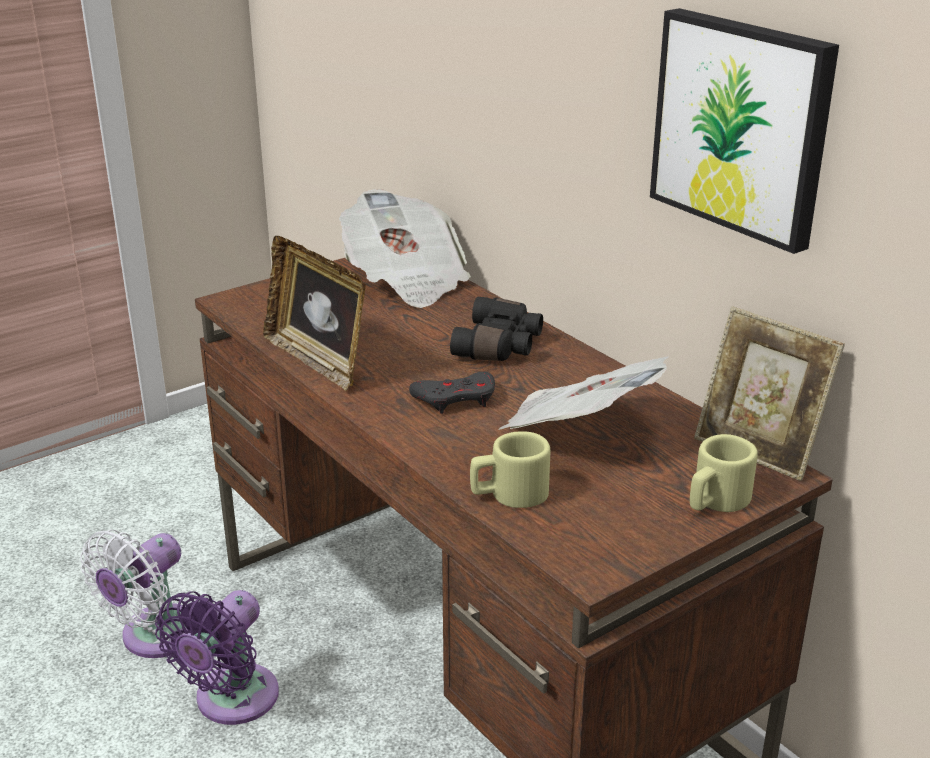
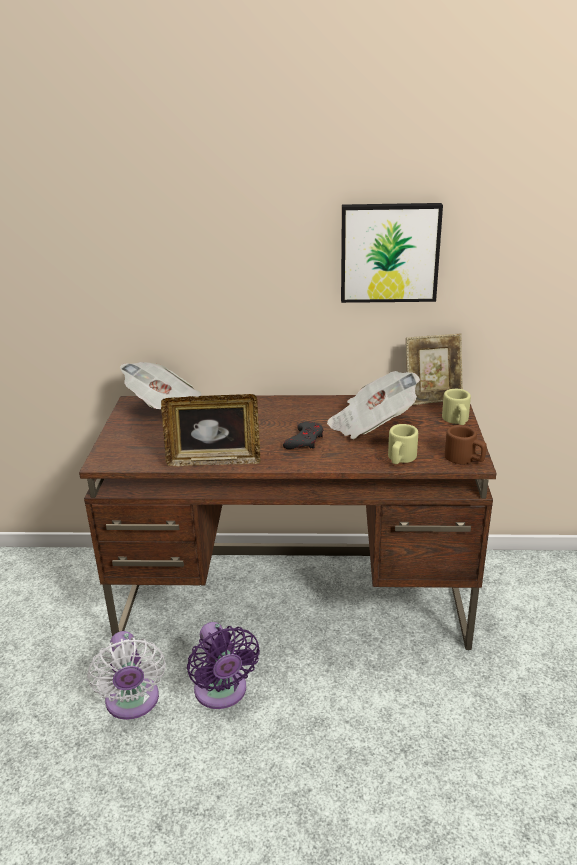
camera: 50 degrees left, 0 degrees up
black binoculars [450,297,543,361] -> none
none -> brown mug [444,425,487,464]

